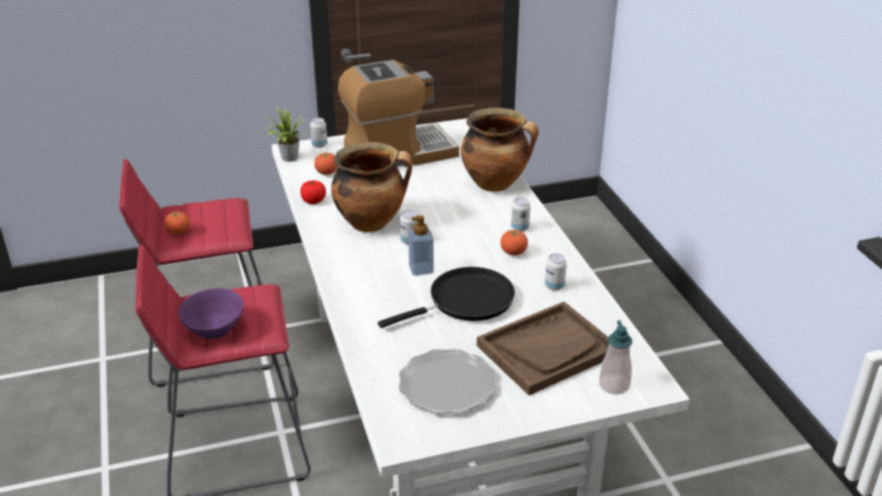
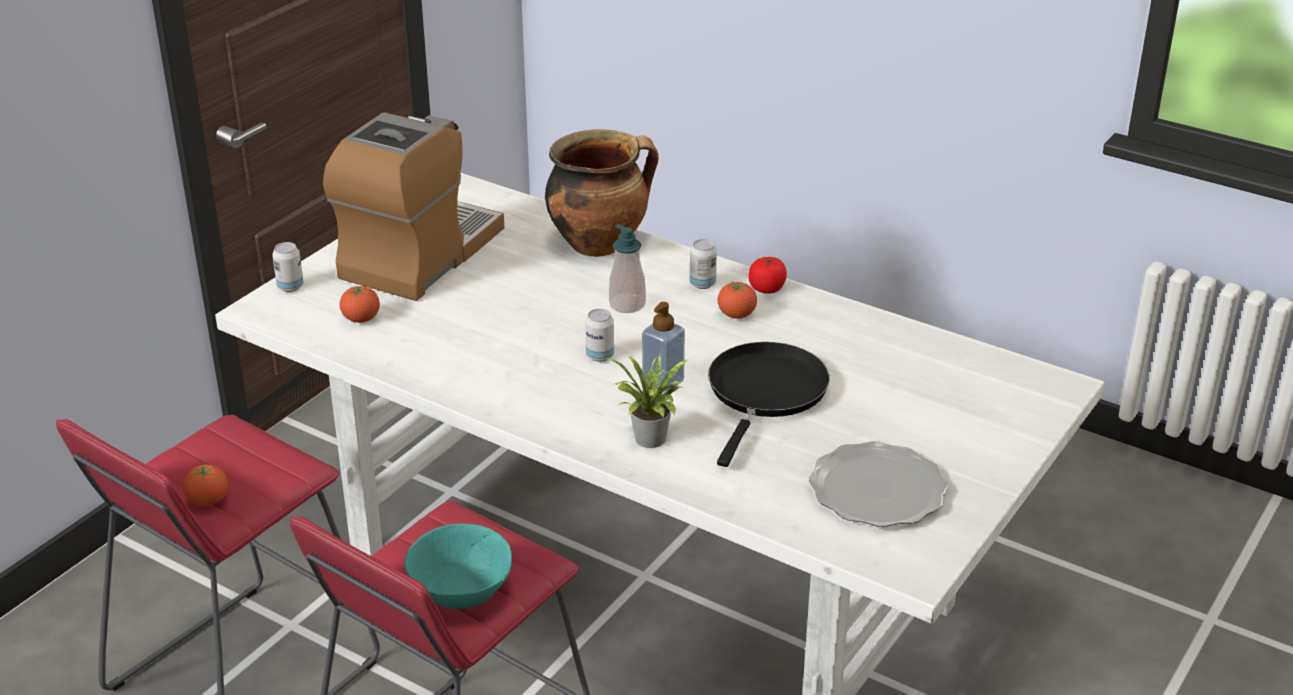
camera: 40 degrees left, 0 degrees up
purple bowl [178,288,244,339] -> turquoise bowl [404,523,512,609]
potted plant [264,106,305,162] -> potted plant moved to [606,354,687,448]
tomato [300,180,326,204] -> tomato moved to [748,257,787,294]
cooking pot [331,142,412,232] -> none
brown tray [477,302,609,395] -> none
can [545,253,567,291] -> none
soap dispenser [599,321,632,395] -> soap dispenser moved to [609,224,646,313]

